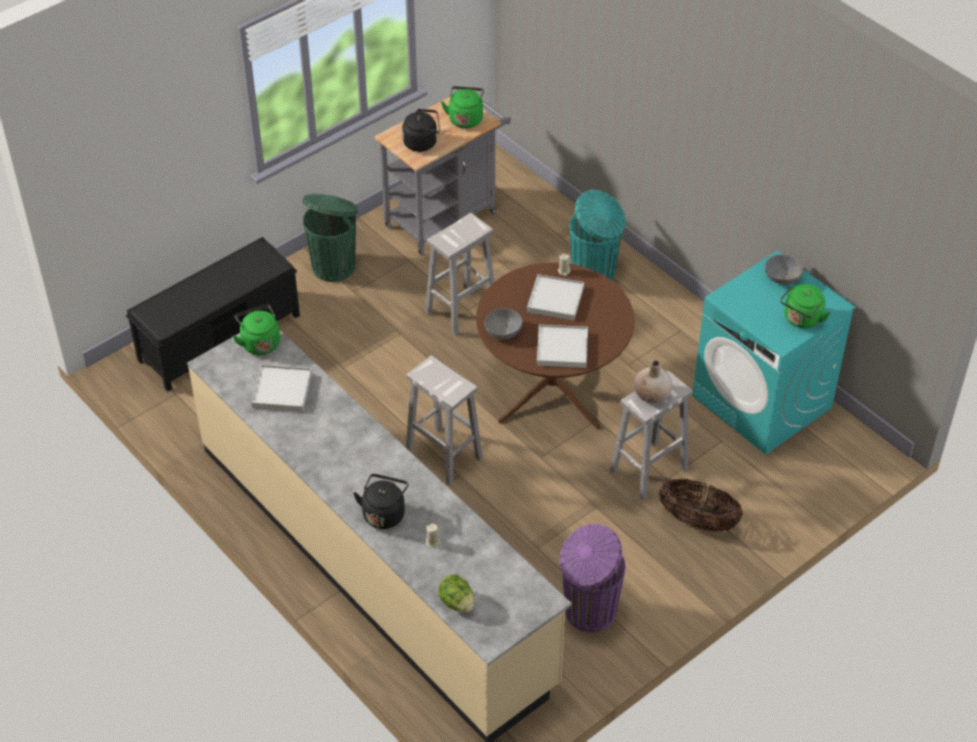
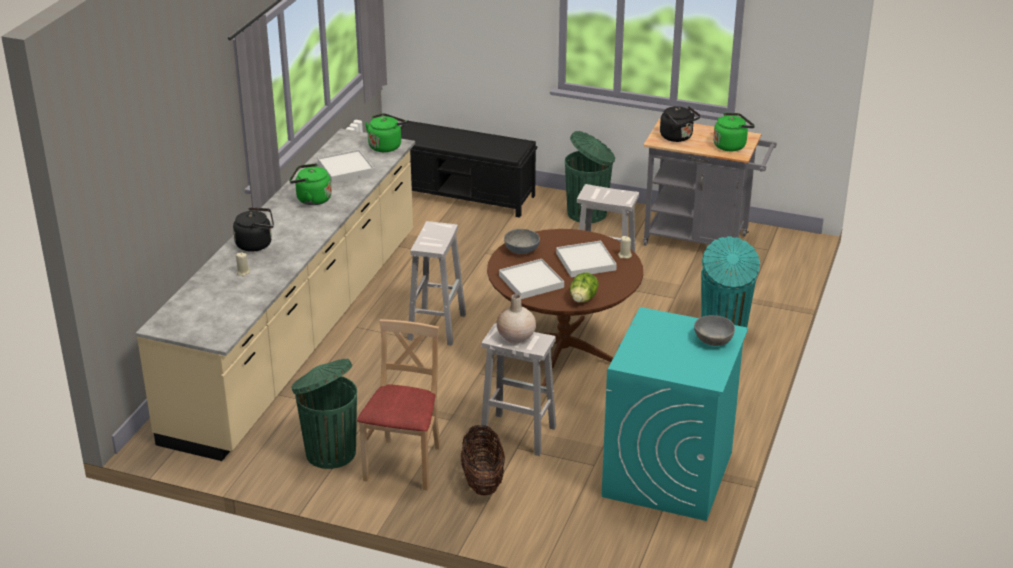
camera: 60 degrees right, 15 degrees down
lettuce [438,574,474,612] -> lettuce moved to [570,272,599,302]
purple trash can [559,524,626,632] -> green trash can [291,359,357,469]
green kettle [780,284,830,328] -> green kettle moved to [289,164,332,205]
none -> beige chair [357,319,440,490]

